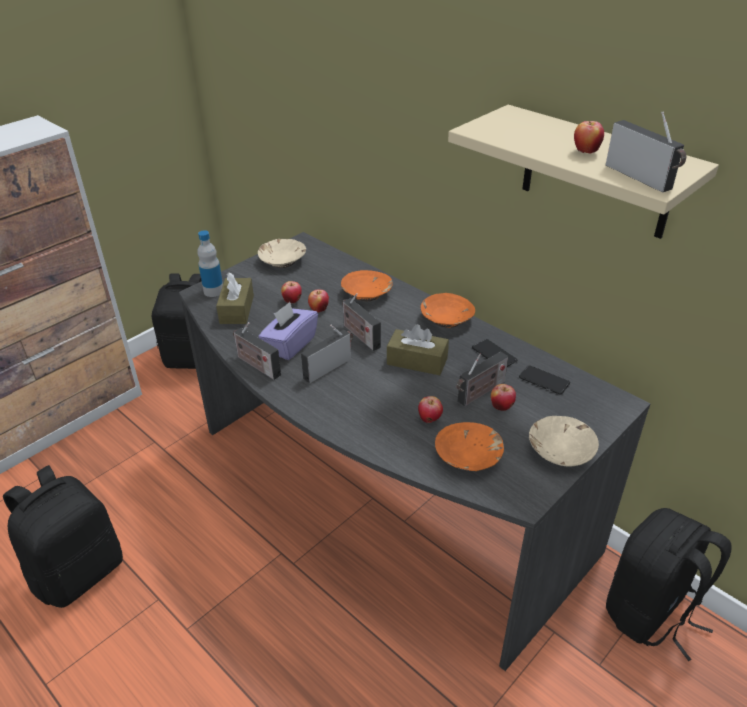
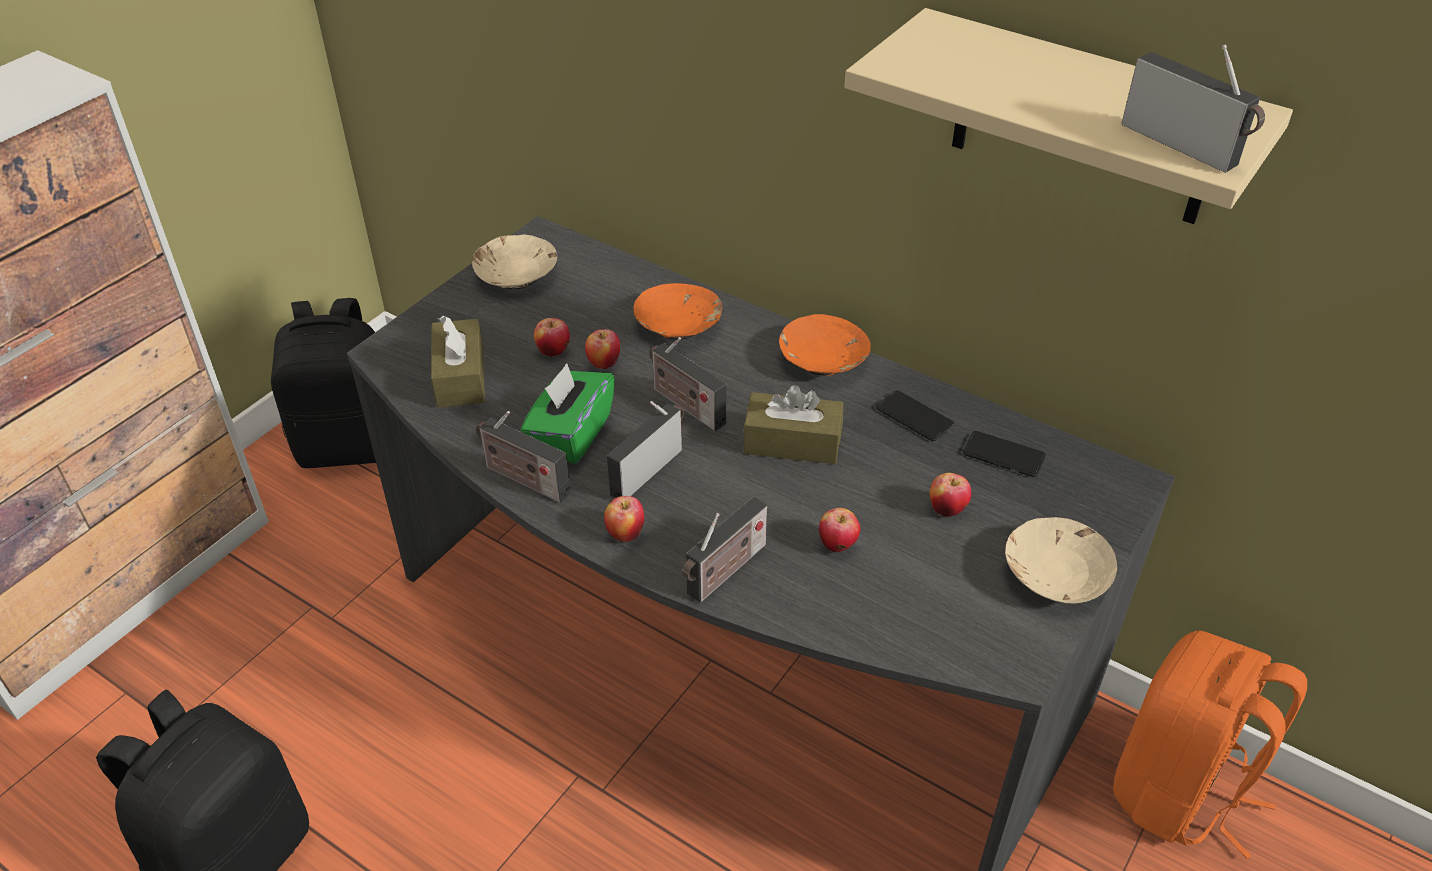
camera: 10 degrees left, 5 degrees up
bottle [197,230,223,297] -> none
purple tissue box [258,302,318,360] -> green tissue box [521,363,615,464]
orange bowl [435,422,504,471] -> none
radio [457,351,508,406] -> radio moved to [682,497,767,603]
apple [574,121,604,154] -> apple moved to [604,496,645,542]
black backpack [606,508,732,661] -> orange backpack [1113,631,1307,859]

